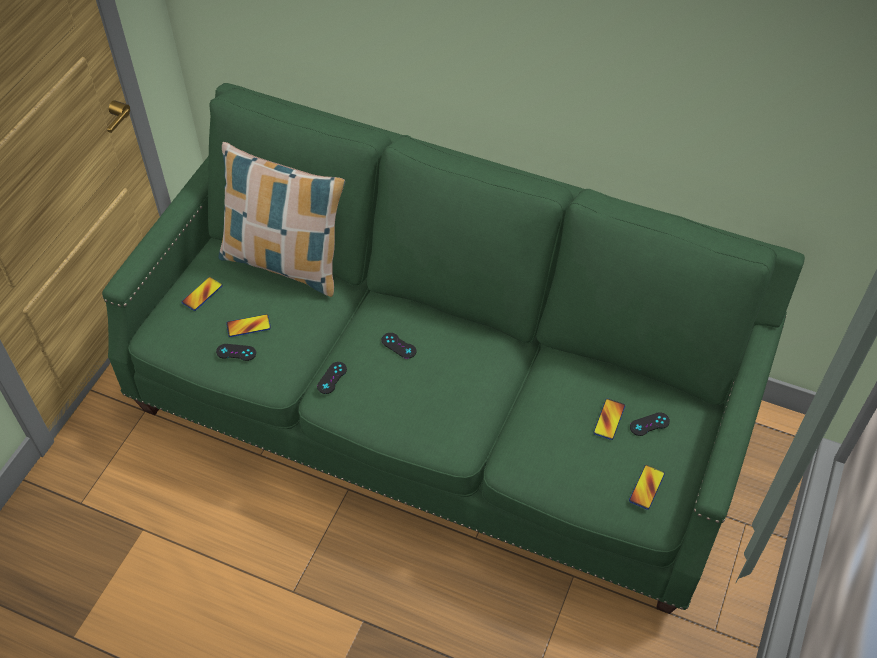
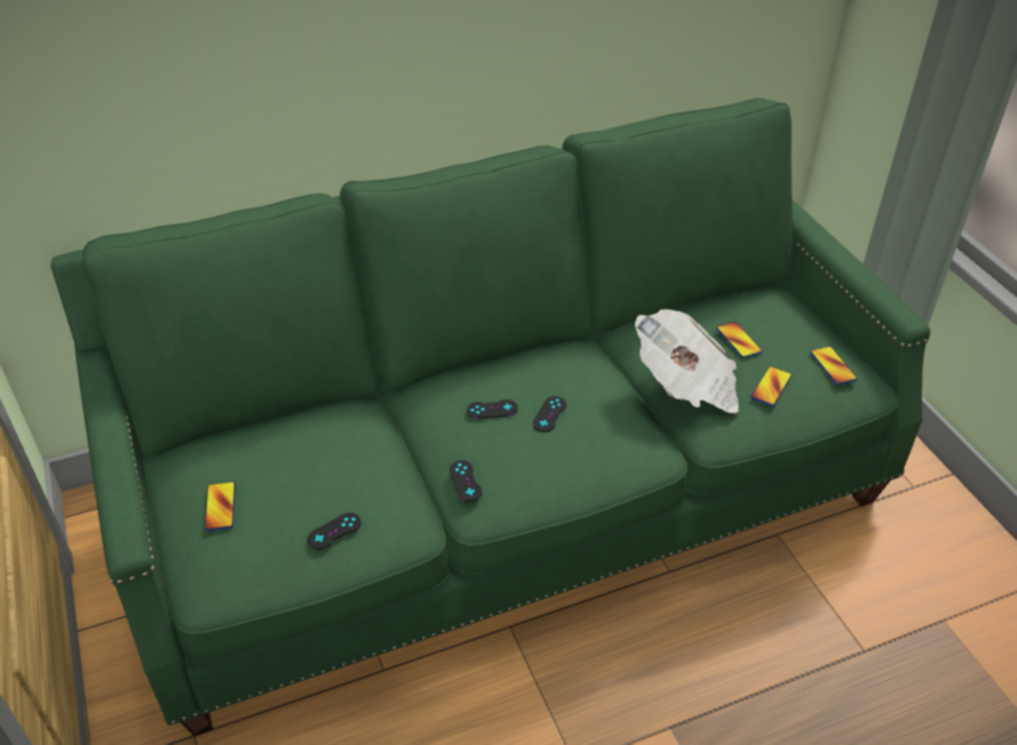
camera: 45 degrees left, 10 degrees down
pillow [218,142,345,297] -> none
phone [226,314,271,337] -> phone moved to [751,366,792,406]
black game controller [630,412,670,436] -> black game controller moved to [533,396,567,432]
none -> newspaper [635,309,739,414]

